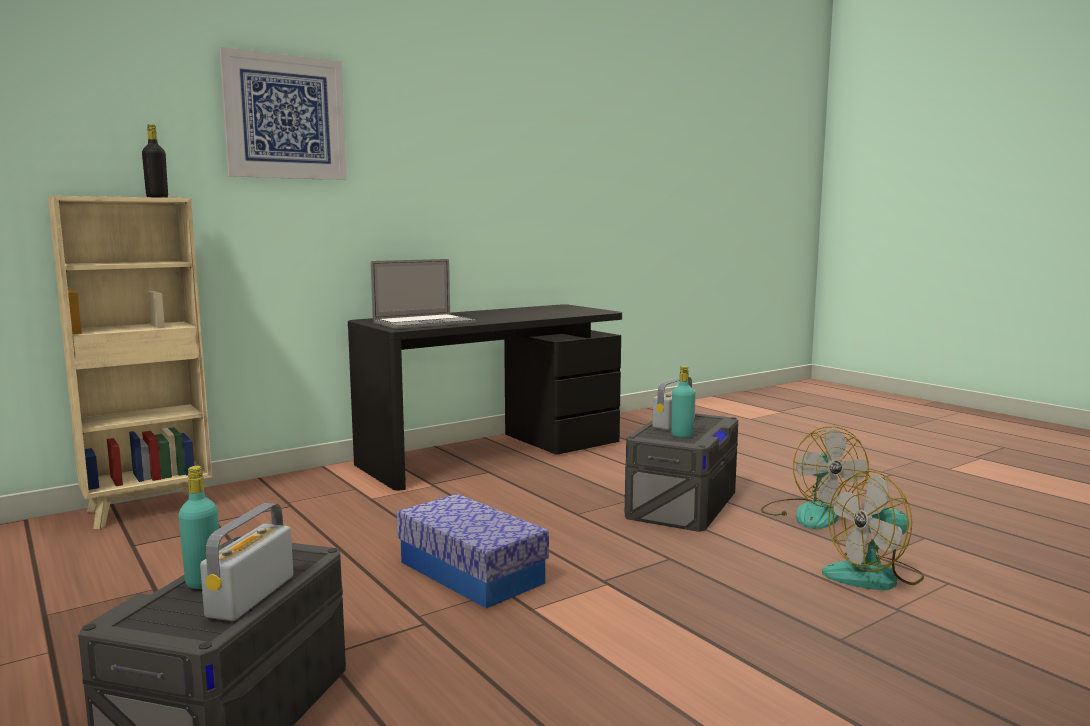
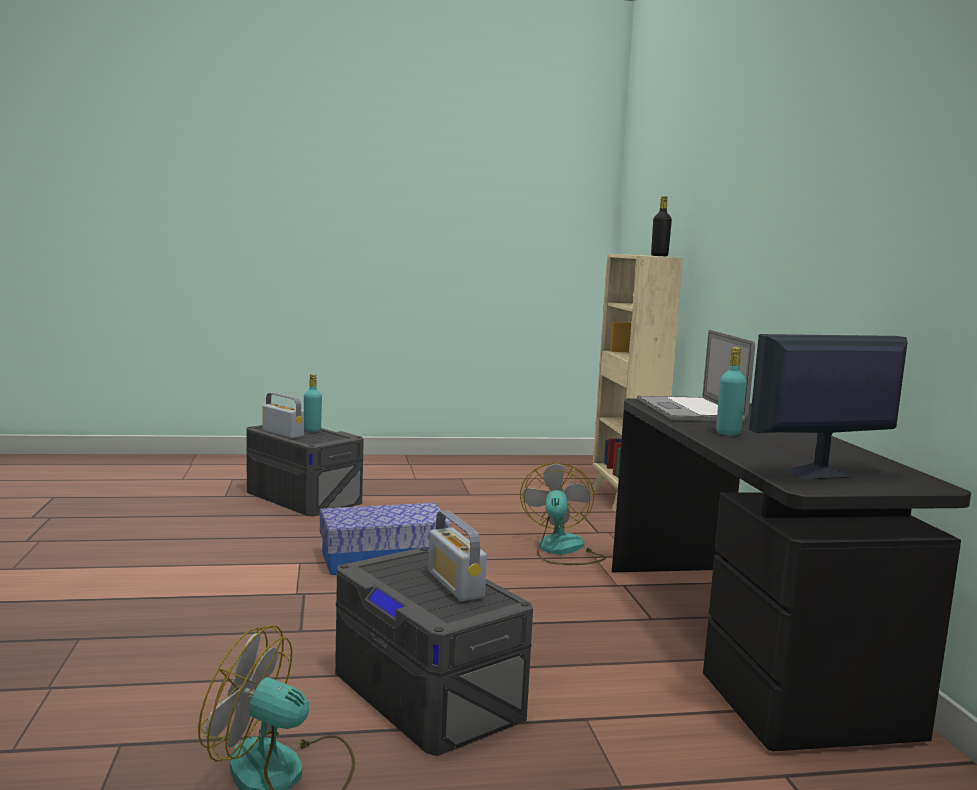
camera: 115 degrees right, 0 degrees up
picture [219,47,347,180] -> none
turquoise bottle [671,366,695,438] -> turquoise bottle moved to [716,347,746,435]
fan [822,471,924,590] -> fan moved to [520,463,606,565]
none -> monitor [749,334,908,479]

